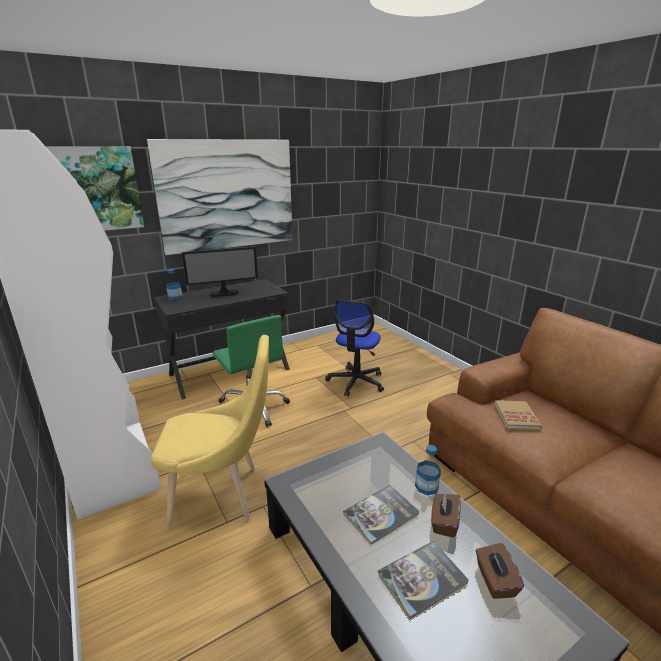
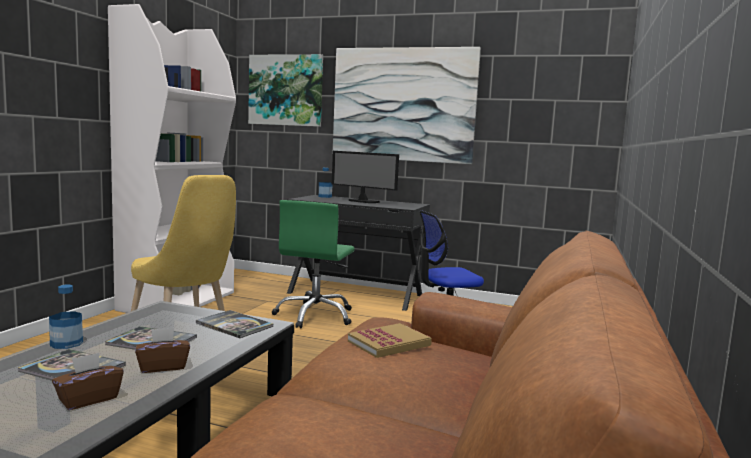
camera: 50 degrees right, 15 degrees down
bottle [415,445,441,495] -> bottle moved to [49,284,83,349]
none -> book [196,310,274,338]

